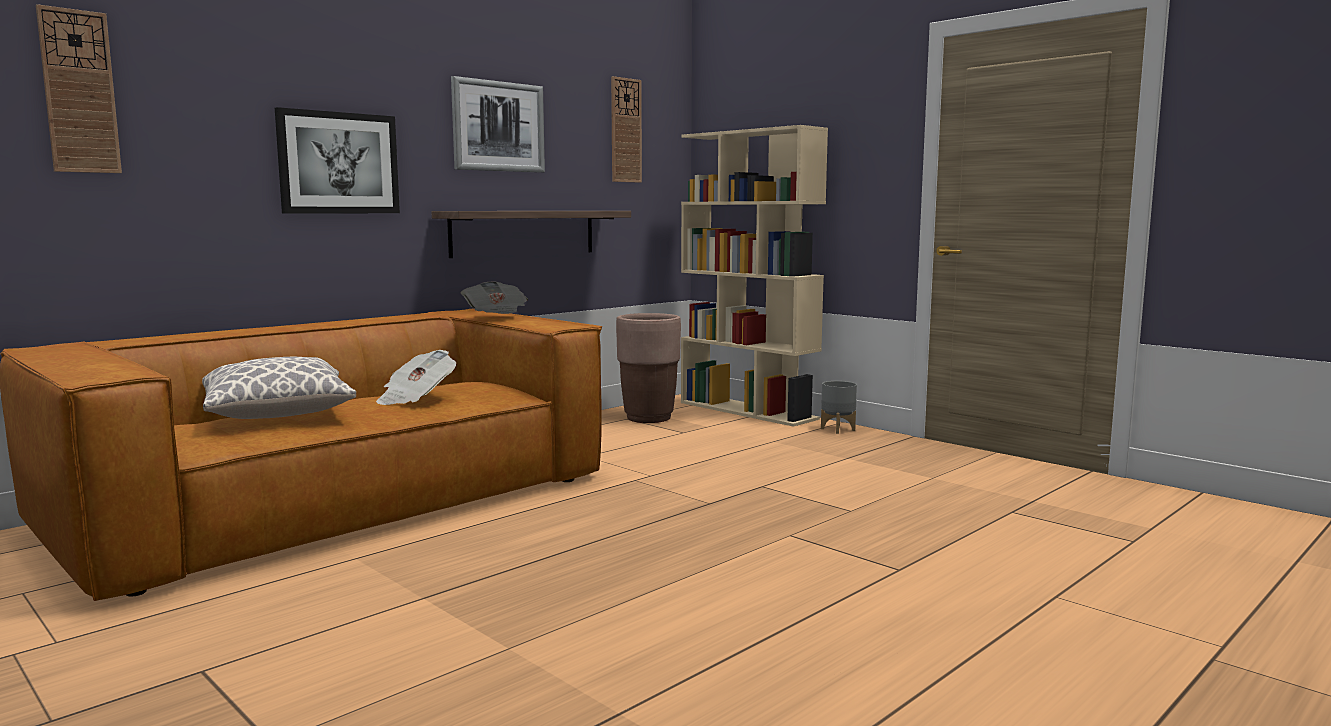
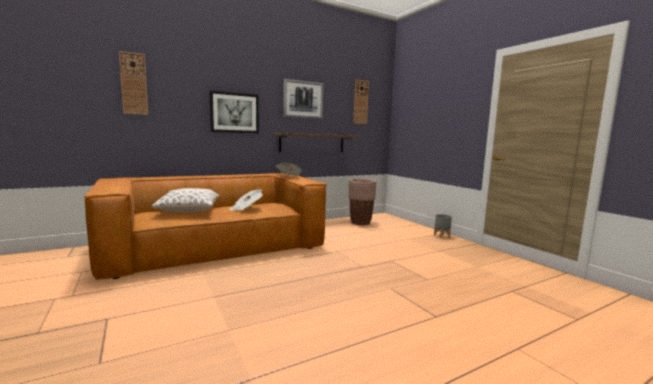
camera: 15 degrees right, 0 degrees up
beige bookcase [681,125,828,427] -> none

